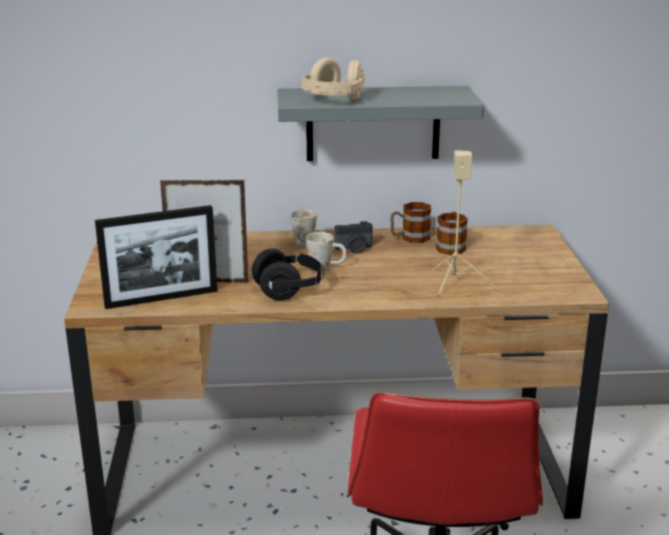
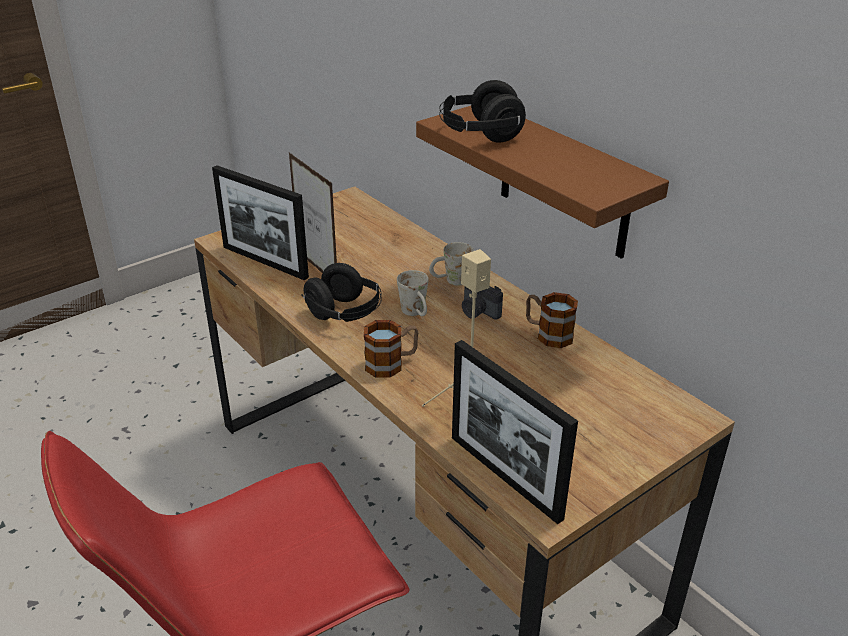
camera: 55 degrees right, 10 degrees up
grey shelf [278,86,484,161] -> brown shelf [416,106,669,259]
beige headphones [300,57,365,100] -> black headphones [439,80,526,143]
mug [436,212,468,255] -> mug moved to [364,320,418,377]
none -> picture frame [452,340,578,524]

